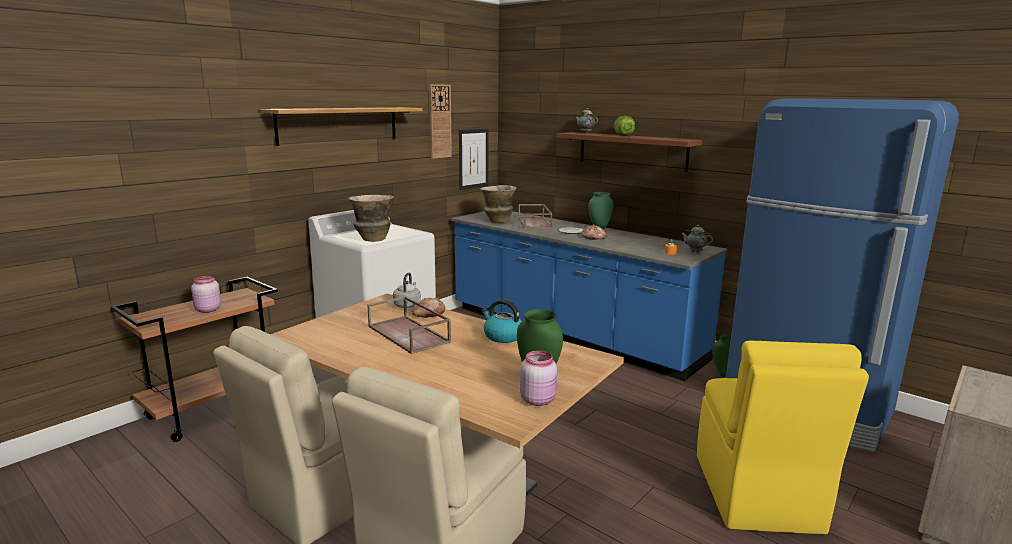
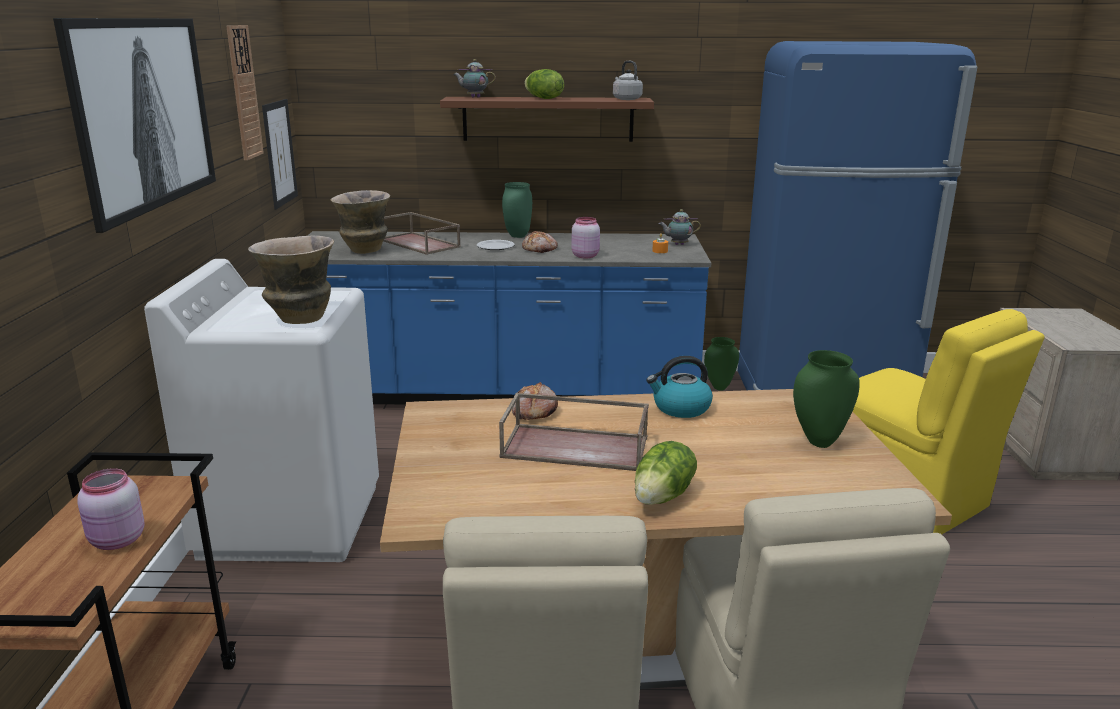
camera: 40 degrees left, 5 degrees up
shelf [260,107,423,146] -> picture [53,18,216,233]
grey kettle [393,272,421,308] -> grey kettle moved to [613,61,643,100]
pink jar [520,351,557,406] -> pink jar moved to [572,217,600,259]
none -> lettuce [635,441,697,505]

